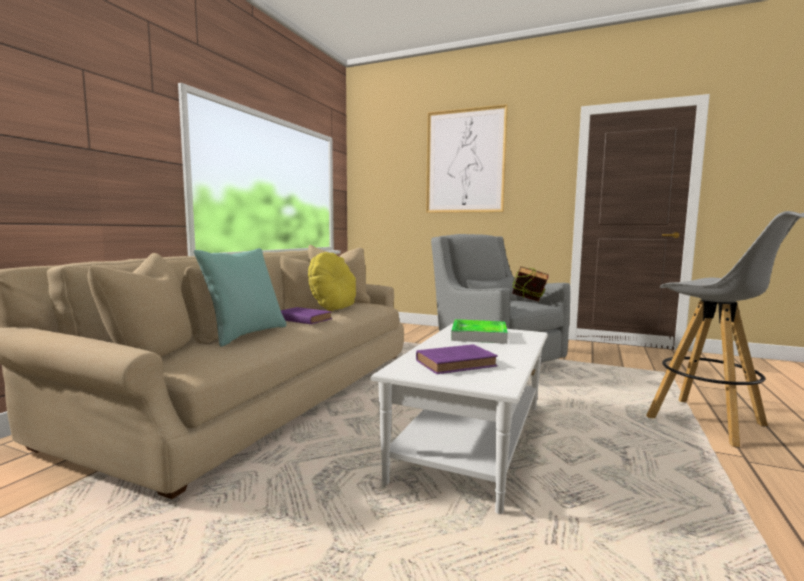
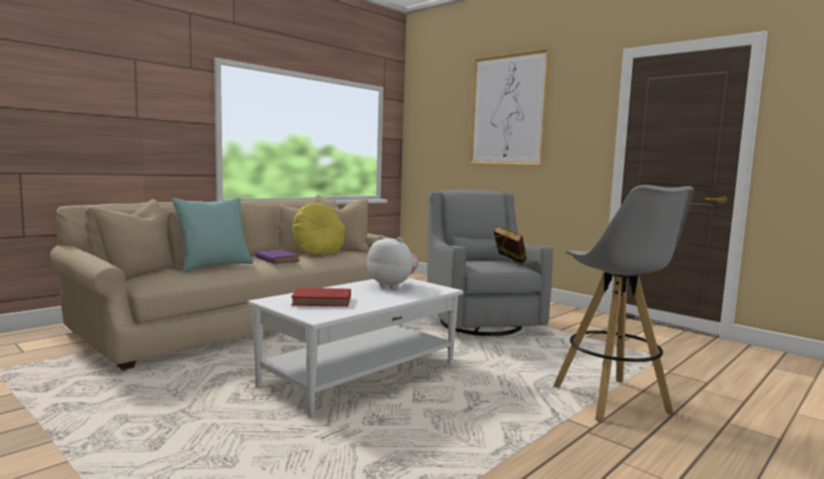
camera: 20 degrees right, 0 degrees up
purple book [416,344,498,374] -> red book [291,288,351,307]
tray [451,319,508,344] -> plush toy [367,235,419,289]

